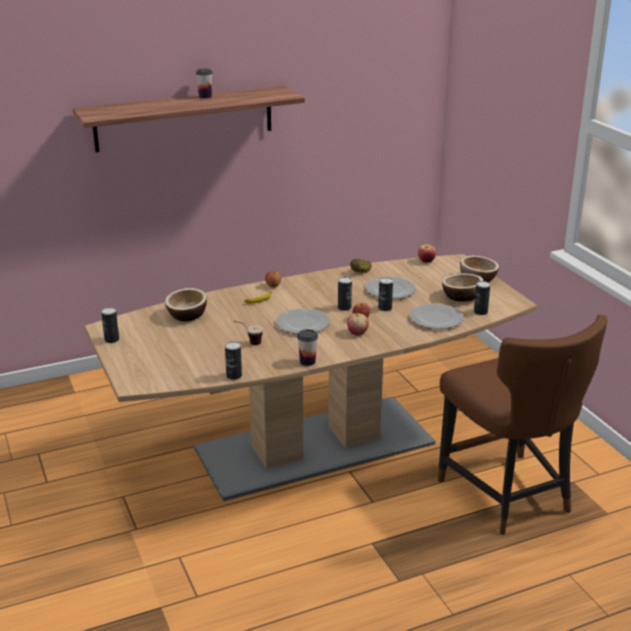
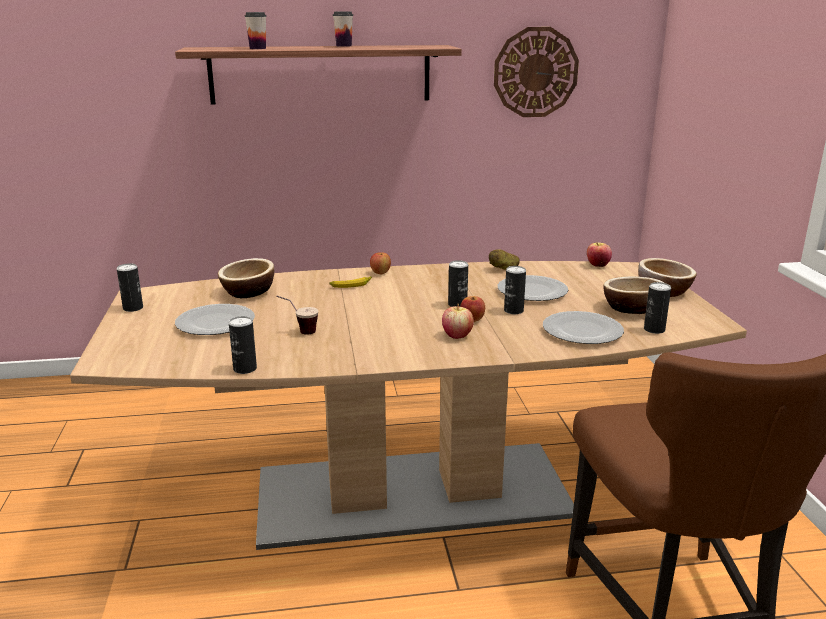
camera: 15 degrees right, 5 degrees down
plate [276,308,330,334] -> plate moved to [175,304,255,335]
cup [297,329,318,366] -> cup moved to [245,12,267,49]
none -> wall clock [494,27,579,117]

